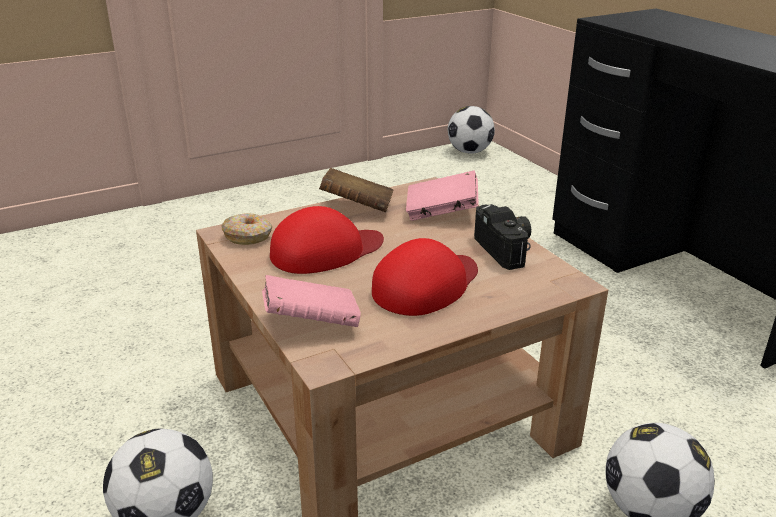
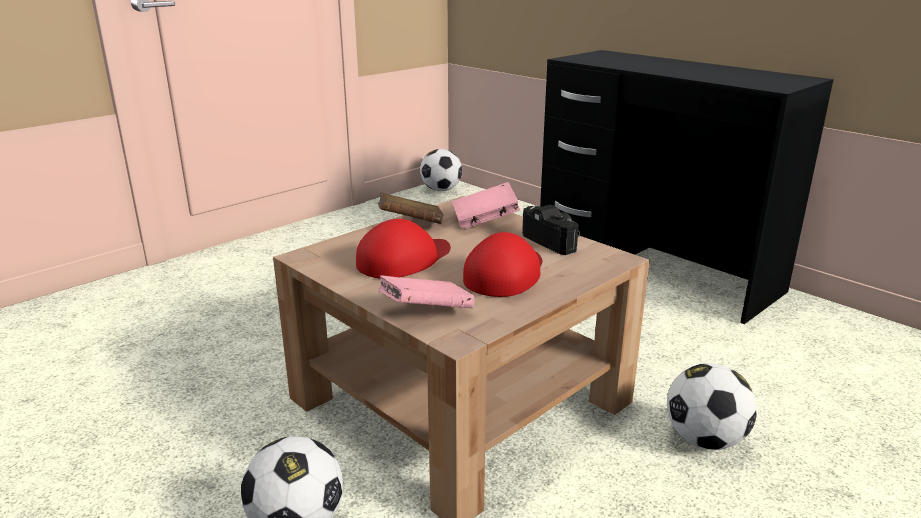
camera: 15 degrees left, 5 degrees down
donut [222,213,272,245] -> none

